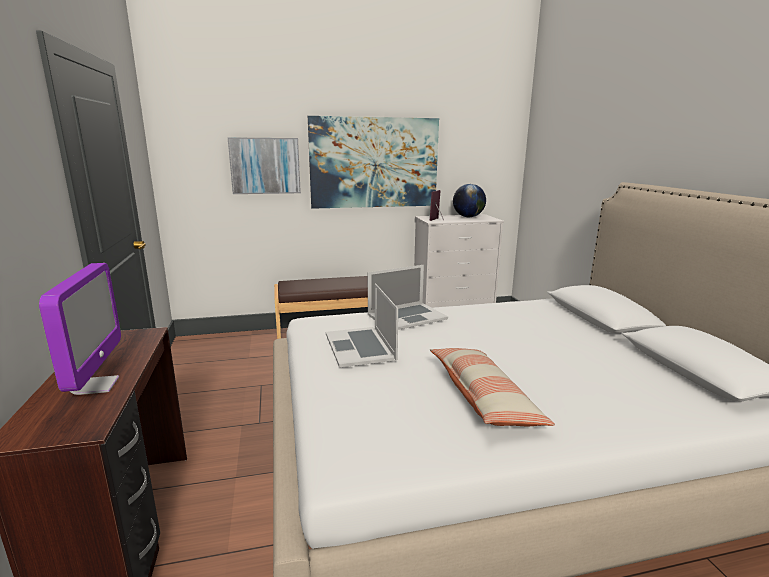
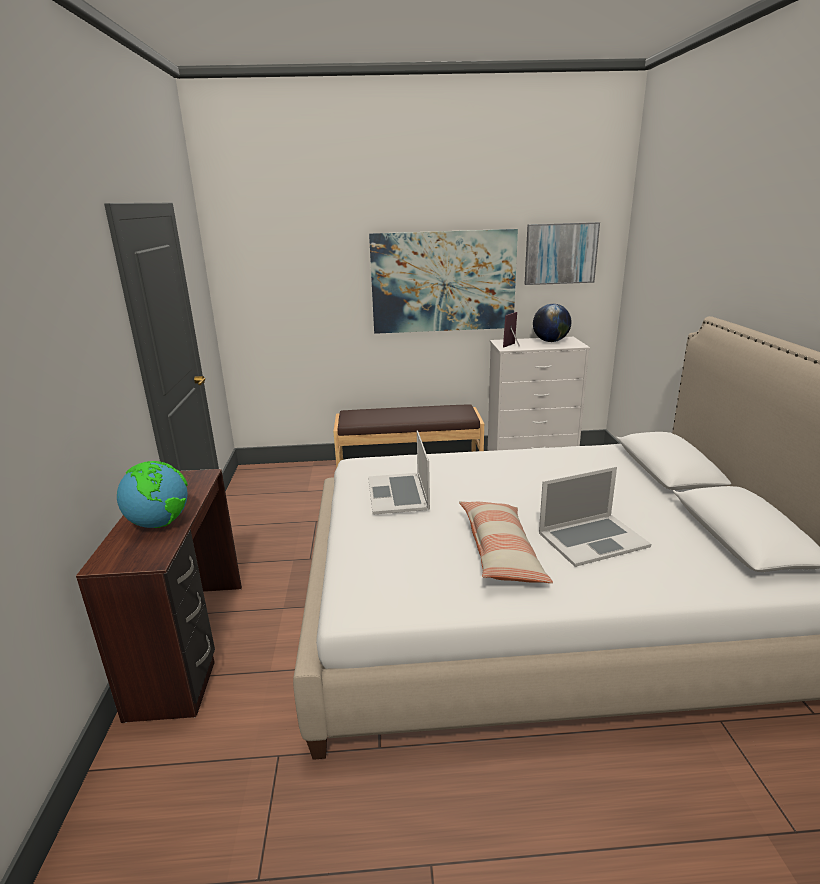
camera: 10 degrees right, 5 degrees up
monitor [39,263,121,395] -> globe [117,461,188,528]
picture [228,137,301,194] -> picture moved to [524,222,600,285]
laptop [368,265,448,330] -> laptop moved to [539,467,651,567]

